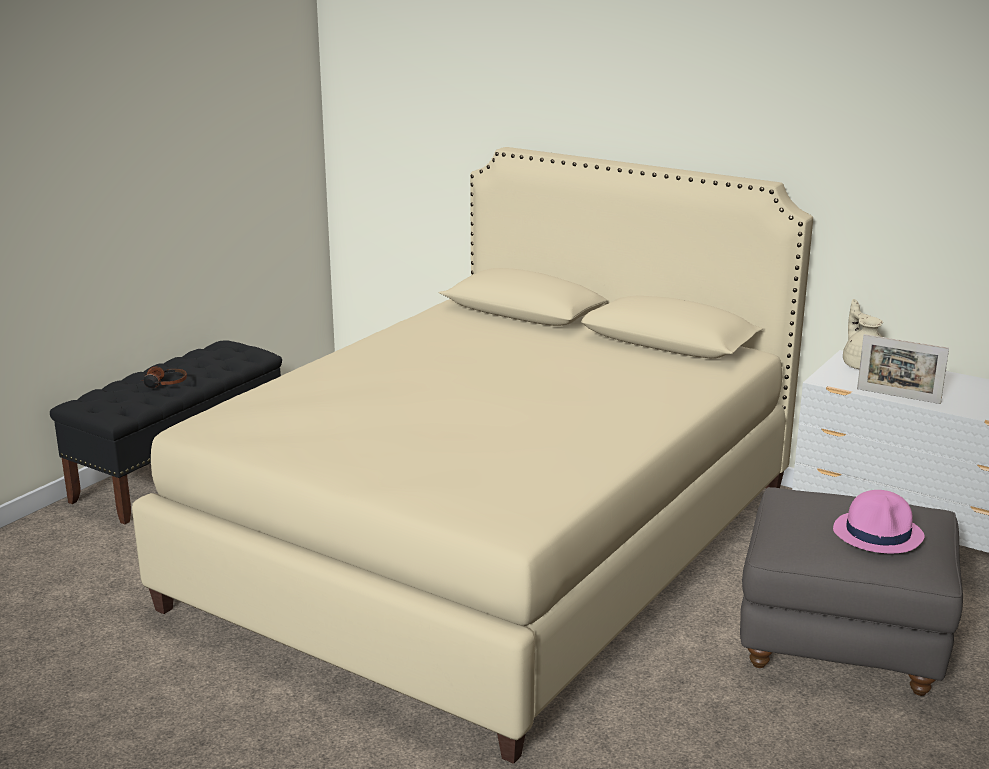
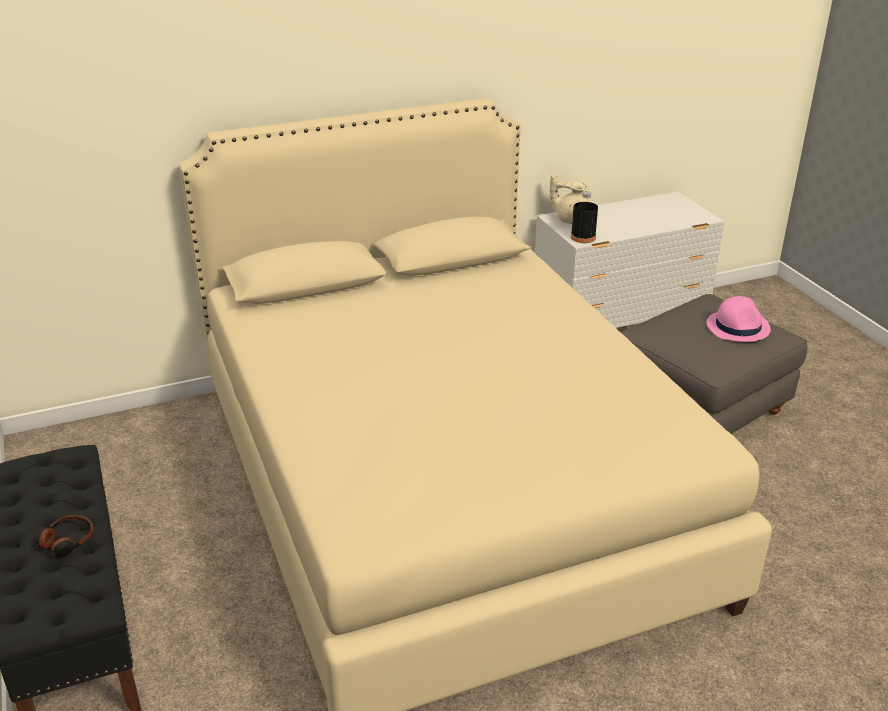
camera: 55 degrees left, 10 degrees up
picture frame [857,334,949,404] -> none
none -> black bottle [571,191,598,243]

